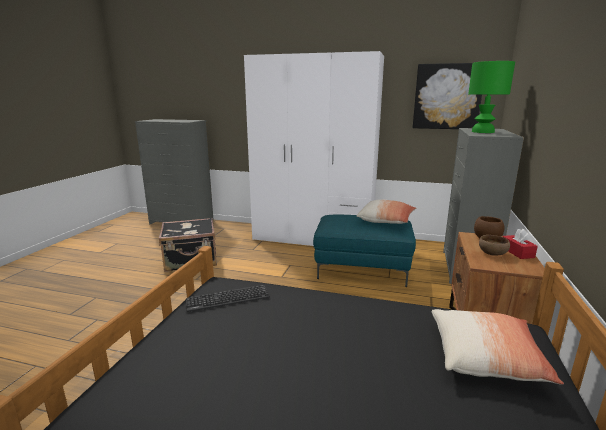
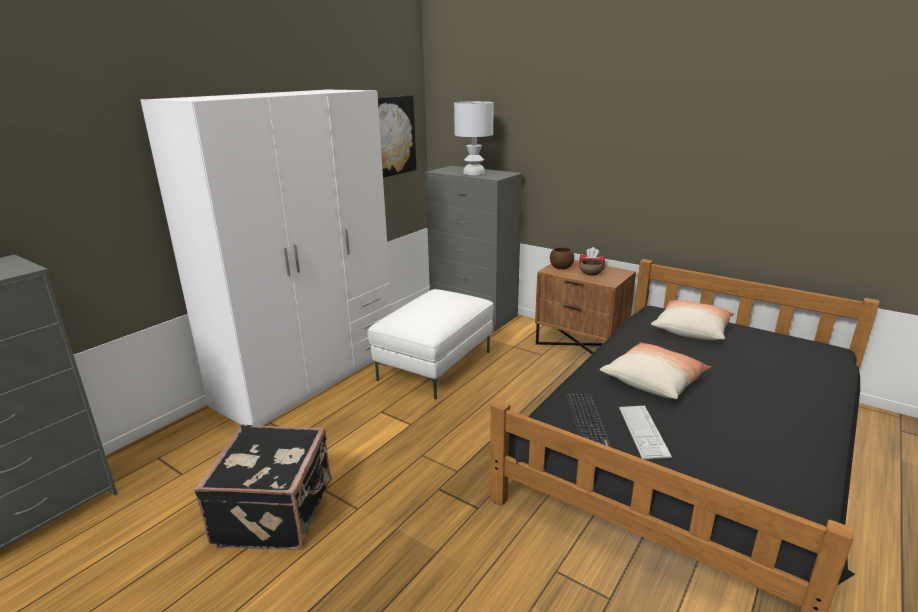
camera: 70 degrees left, 5 degrees up
turquoise ottoman [313,215,416,287] -> white ottoman [367,289,494,399]
pillow [357,199,417,224] -> pillow moved to [600,342,711,399]
green table lamp [468,61,515,133] -> white table lamp [454,101,494,175]
none -> keyboard [619,406,672,459]

